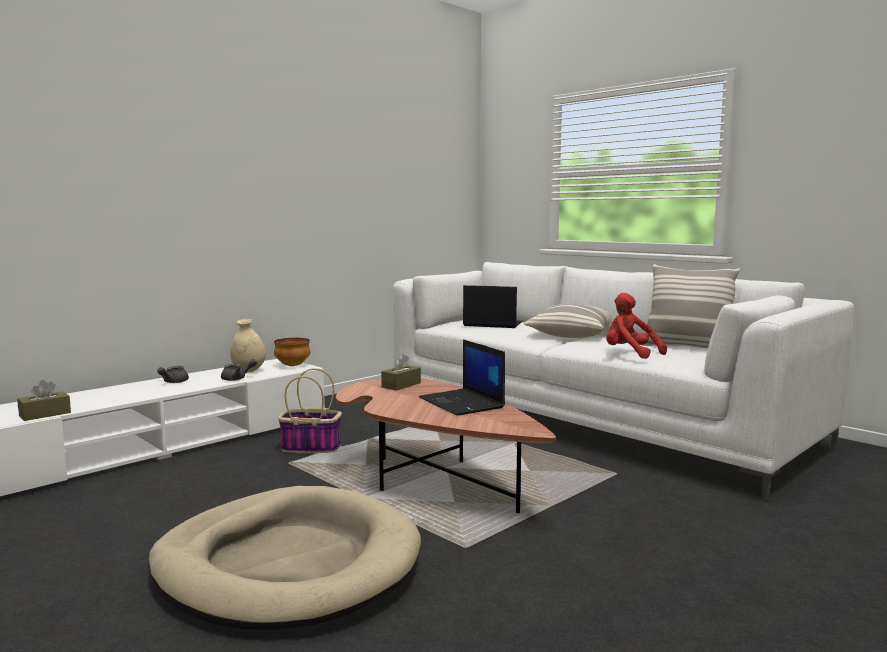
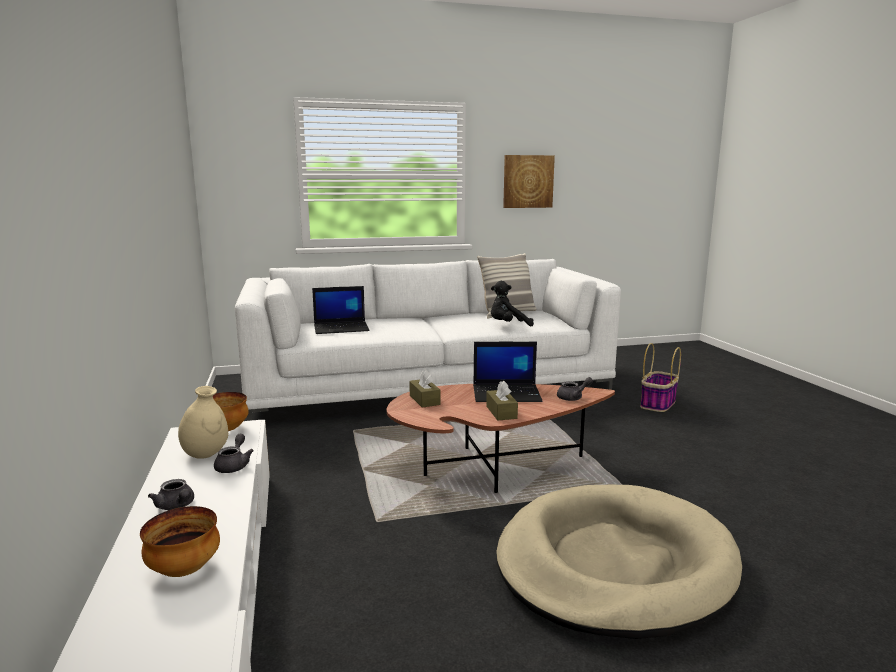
camera: 60 degrees left, 5 degrees up
brown tissue box [17,380,71,421] -> brown tissue box moved to [486,381,518,421]
basket [278,368,342,454] -> basket moved to [640,343,681,412]
laptop [463,285,523,328] -> laptop turned 150 degrees counterclockwise [312,286,370,334]
pillow [524,304,612,338] -> none
red plush toy [606,293,667,359] -> black plush toy [491,281,534,326]
none -> bowl [140,506,220,577]
none -> picture [503,155,555,208]
none -> grey teapot [557,377,593,401]

